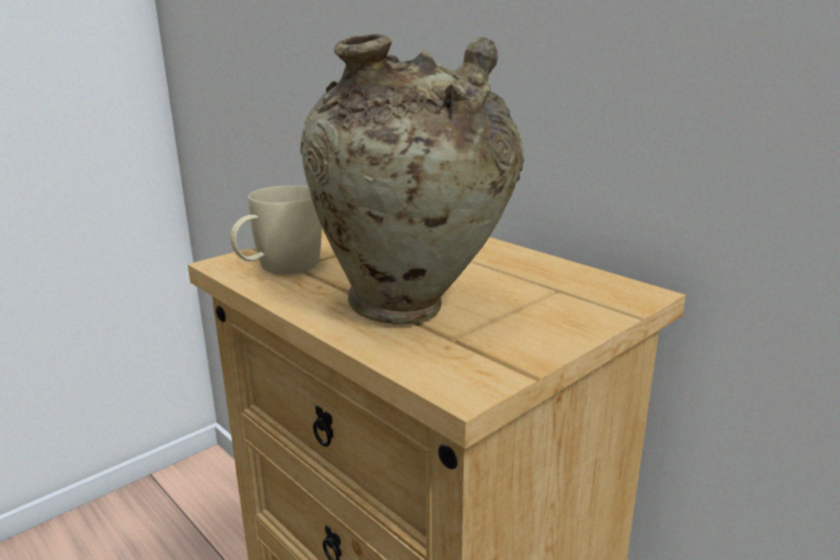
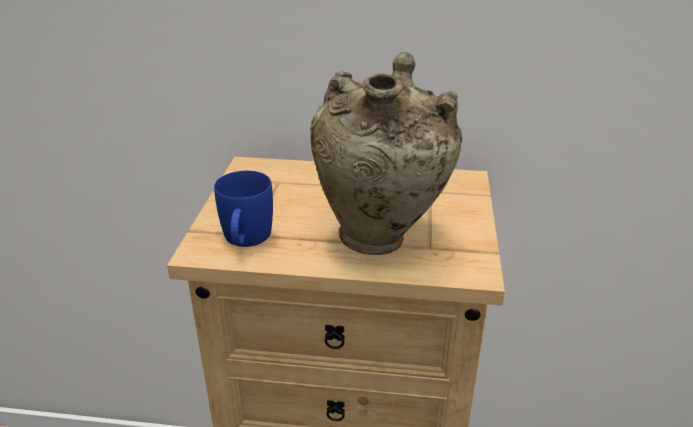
camera: 40 degrees left, 10 degrees up
beige mug [230,185,322,274] -> blue mug [214,171,273,247]

